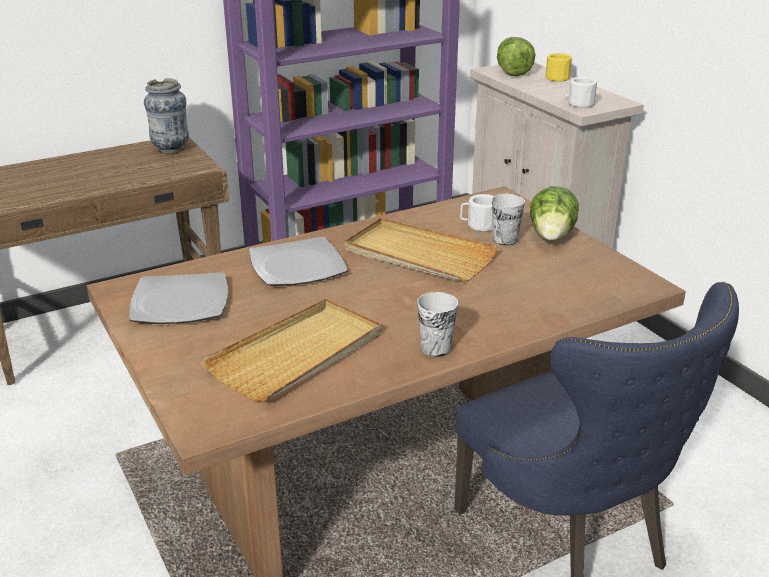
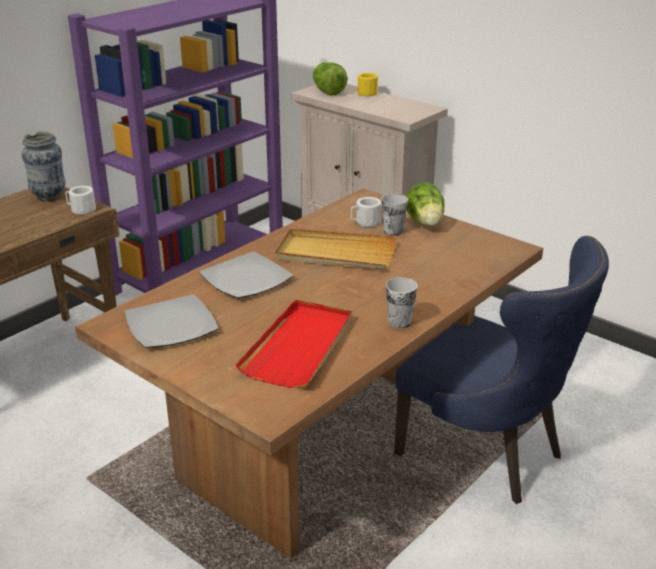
camera: 20 degrees left, 0 degrees up
beige tray [202,299,381,402] -> red tray [235,300,352,388]
white mug [564,77,597,108] -> white mug moved to [65,186,96,215]

